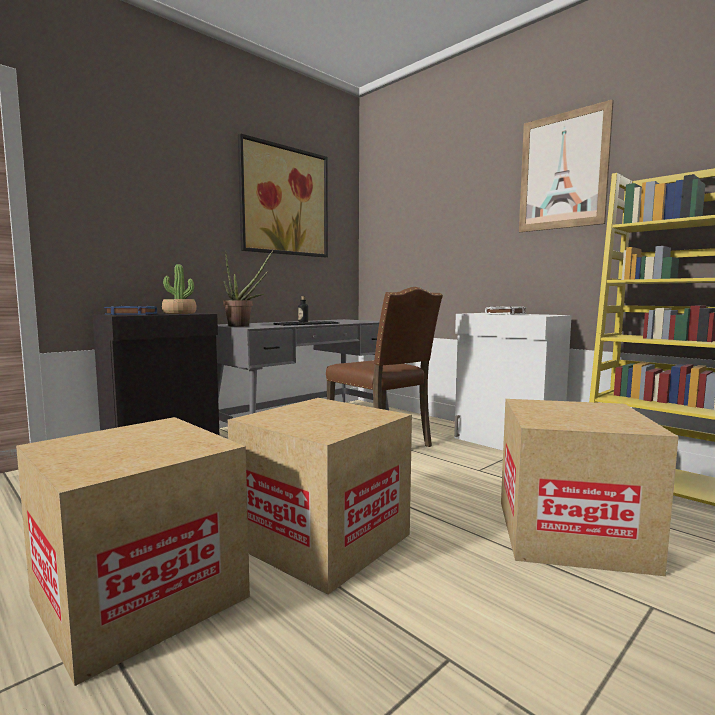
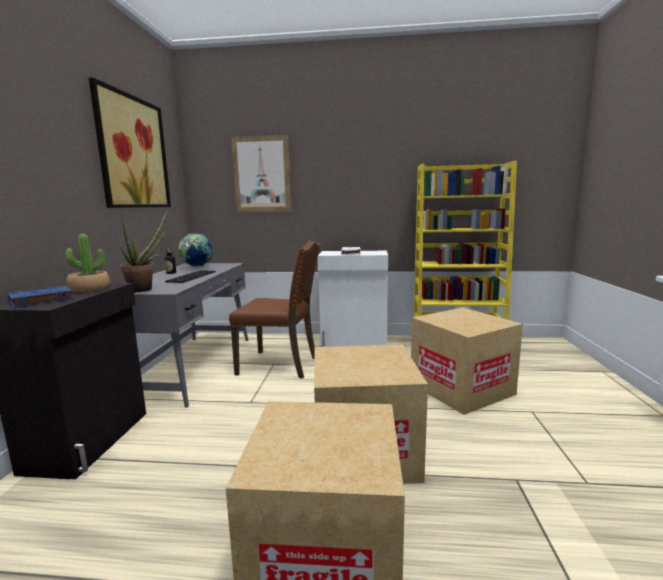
camera: 40 degrees left, 5 degrees up
picture [519,99,614,232] -> picture moved to [231,135,291,212]
none -> globe [178,233,213,268]

